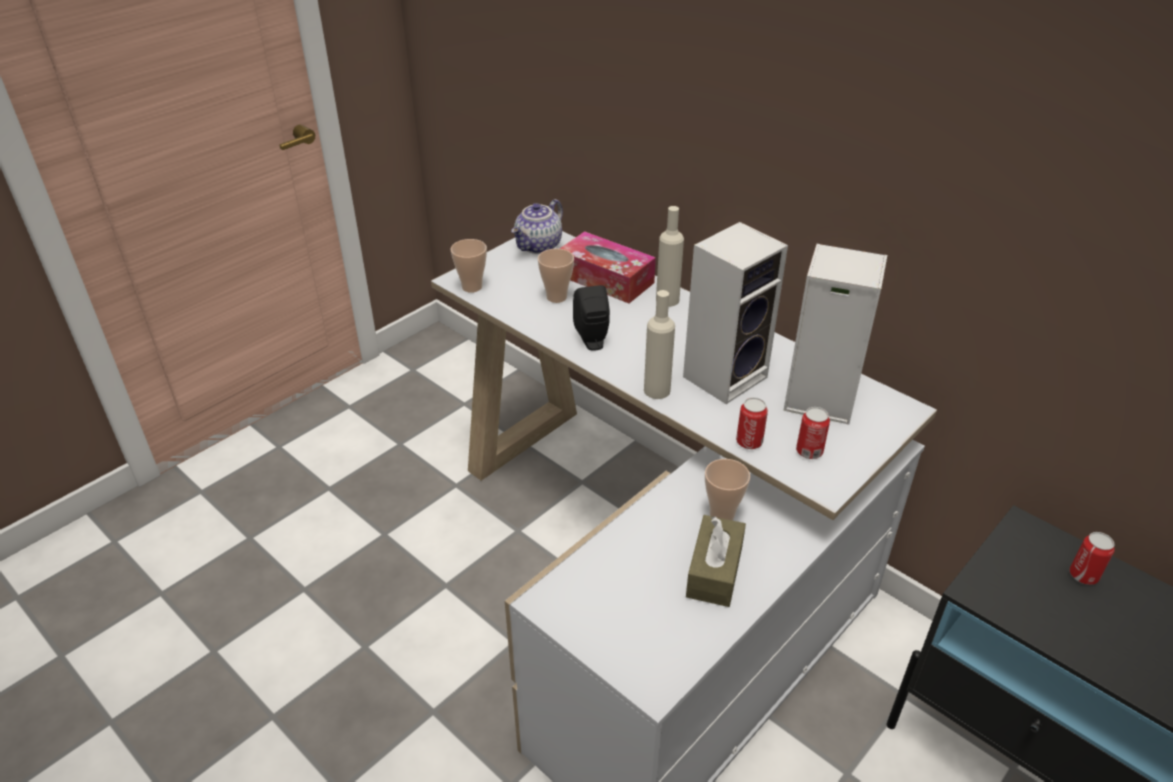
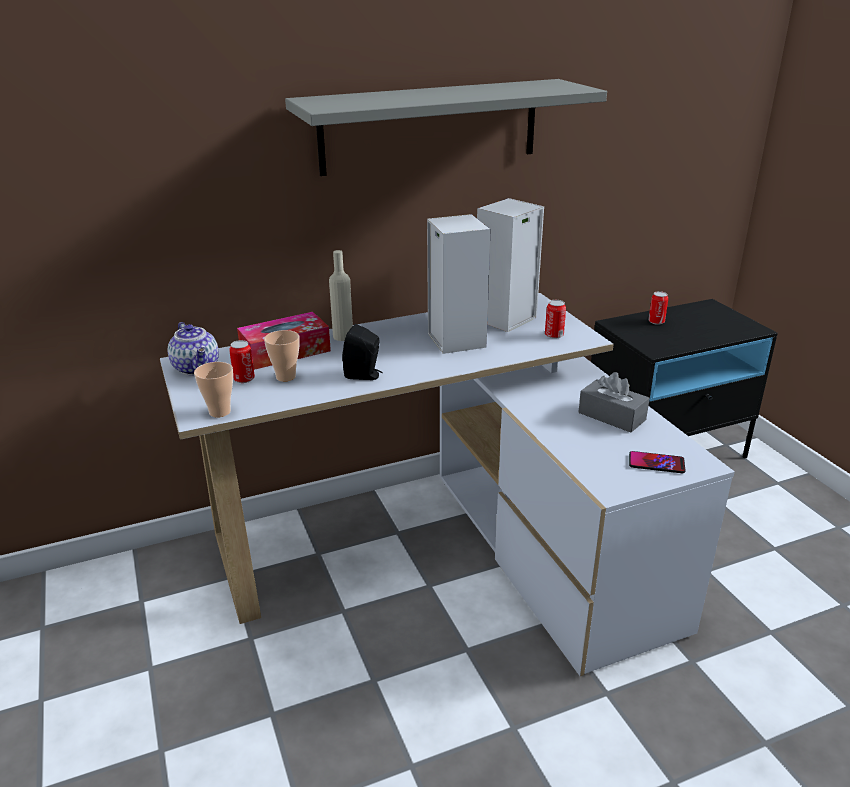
camera: 65 degrees left, 10 degrees down
beige bottle [644,290,675,399] -> none
brown tissue box [686,515,746,607] -> grey tissue box [579,372,650,433]
cup [705,459,750,520] -> none
can [736,397,768,449] -> can moved to [229,340,255,383]
none -> grey shelf [285,79,607,176]
none -> phone [629,451,686,473]

